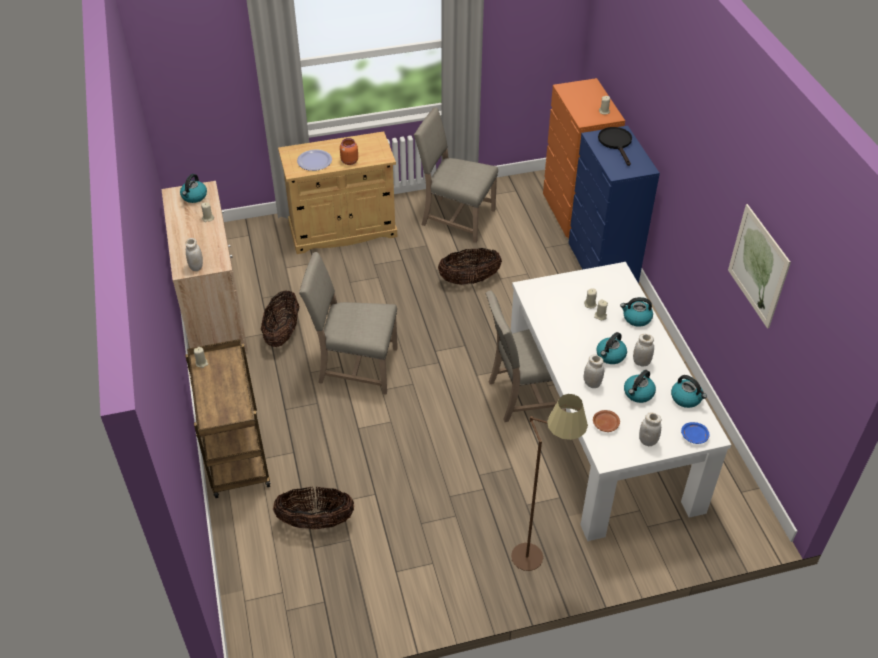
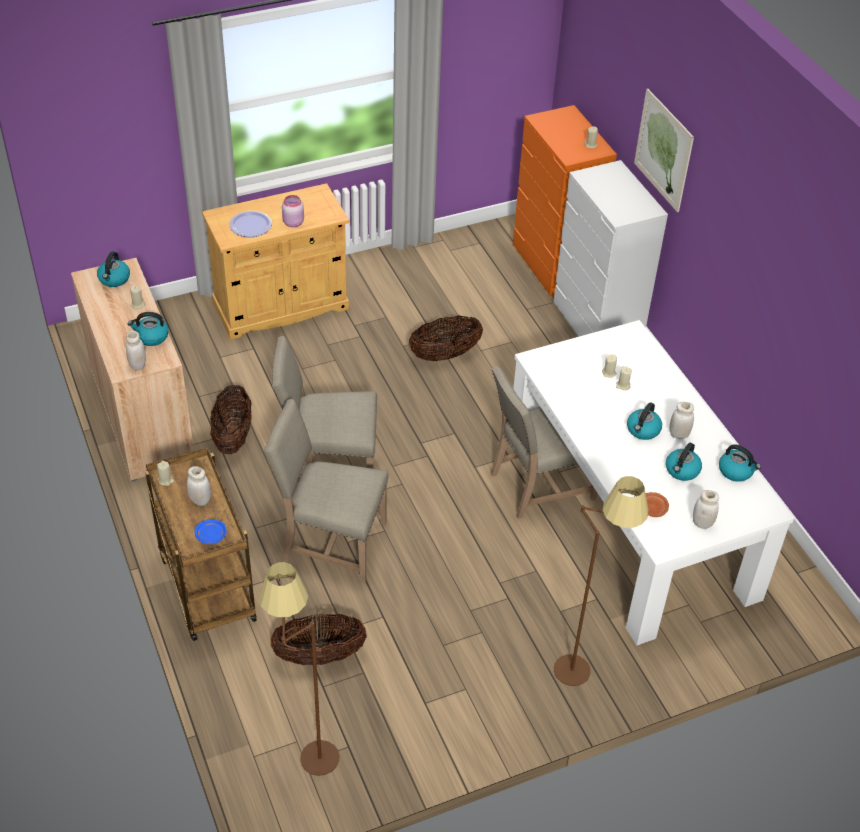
camera: 10 degrees left, 0 degrees up
orange jar [340,138,358,165] -> pink jar [282,195,304,227]
beige chair [414,107,498,243] -> beige chair moved to [264,399,389,583]
blue dresser [568,126,660,284] -> white dresser [553,160,668,336]
white jar [584,355,604,388] -> white jar moved to [187,466,211,506]
black frying pan [598,127,632,166] -> none
kettle [620,297,653,327] -> kettle moved to [128,312,169,346]
blue plate [681,422,710,444] -> blue plate moved to [194,519,227,544]
picture [728,204,791,329] -> picture moved to [634,89,694,212]
none -> brown floor lamp [259,562,340,776]

